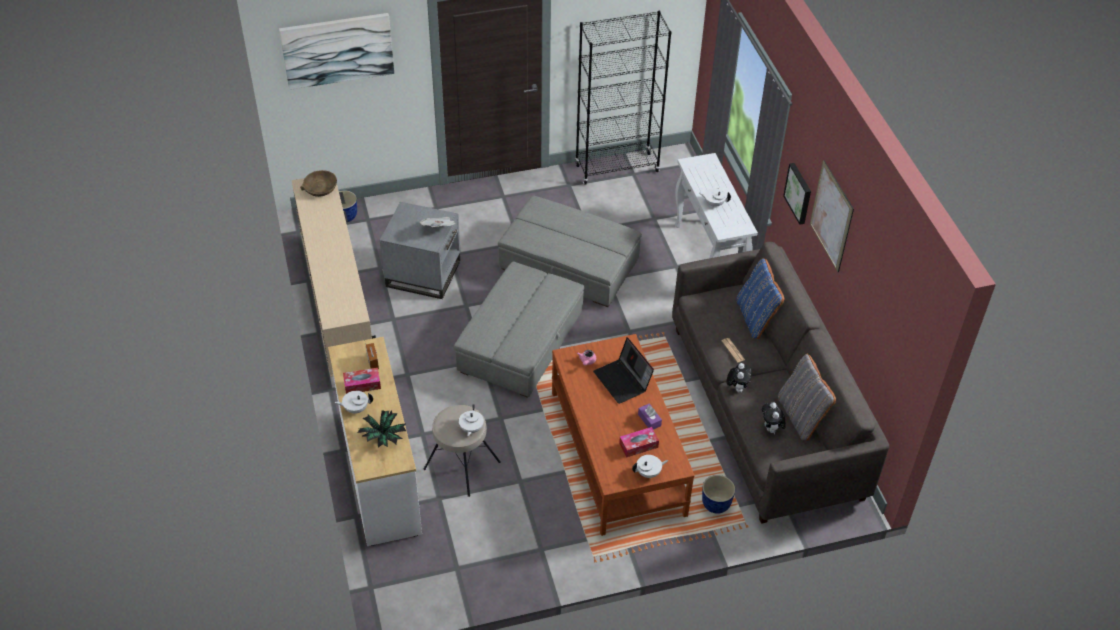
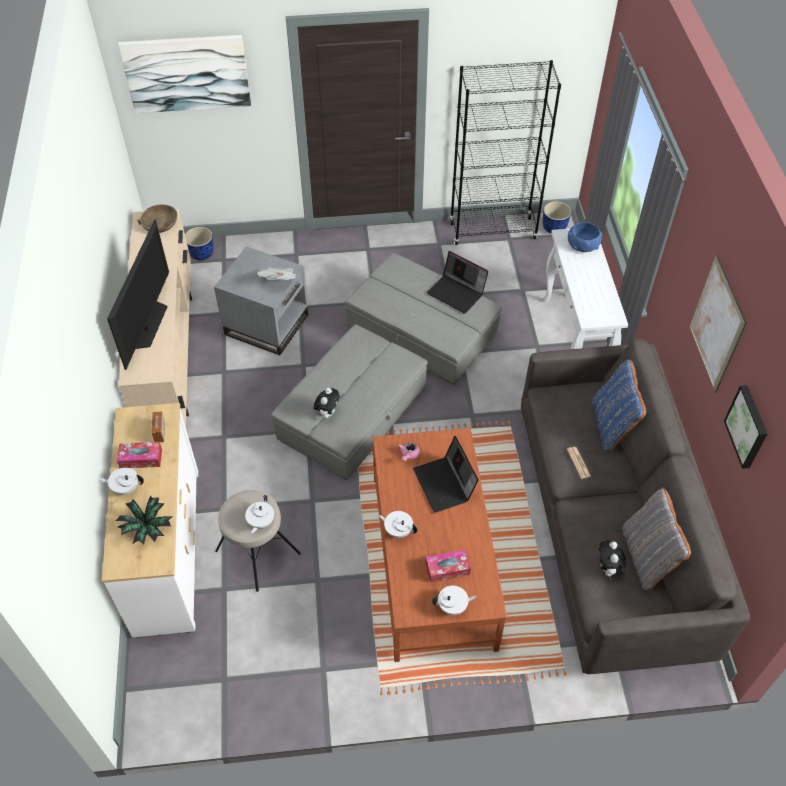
camera: 10 degrees right, 5 degrees up
purple tissue box [638,404,662,430] -> none
white teapot [699,188,731,207] -> white teapot moved to [378,511,418,538]
planter [702,475,735,514] -> planter moved to [543,201,571,233]
plush toy [727,363,752,393] -> plush toy moved to [314,388,339,419]
picture [783,163,811,225] -> picture moved to [724,385,768,469]
none -> television [107,219,169,370]
none -> laptop [427,251,488,314]
none -> blue bowl [568,222,602,252]

